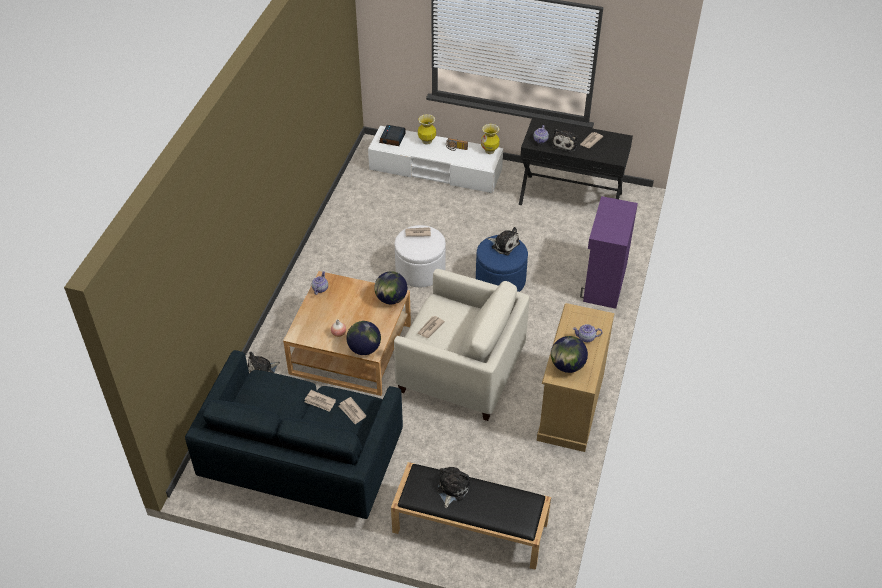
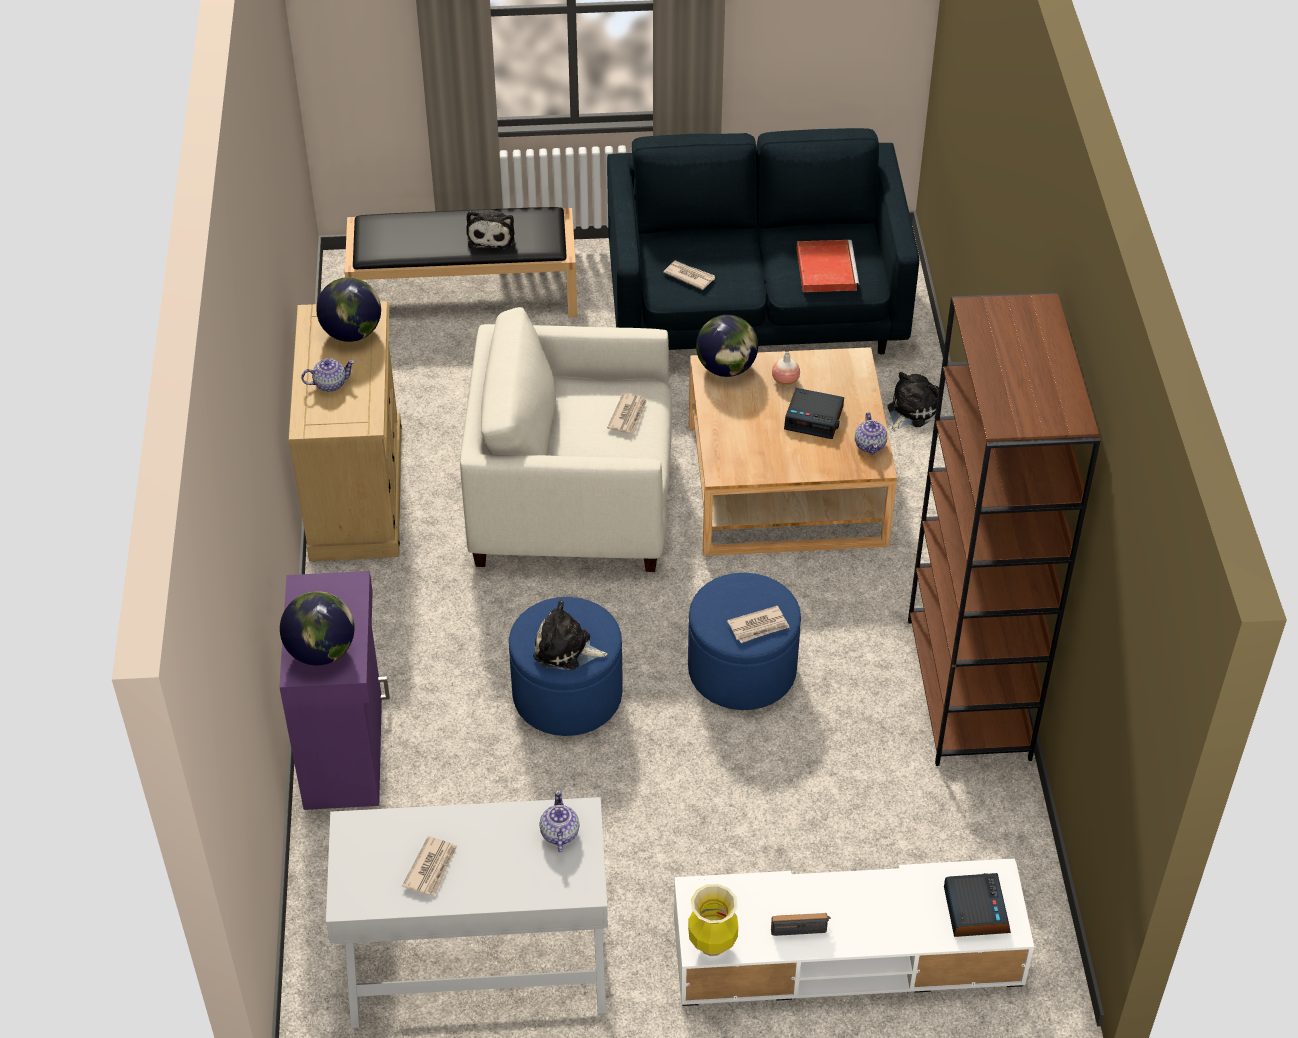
camera: 160 degrees right, 0 degrees up
newspaper [304,390,336,412] -> none
globe [374,271,407,304] -> globe moved to [280,591,354,665]
white ottoman [395,225,446,288] -> blue ottoman [688,573,801,710]
vase [418,114,436,145] -> none
black console table [519,118,633,205] -> white console table [326,797,608,1028]
plush toy [552,129,578,152] -> none
none -> alarm clock [784,388,844,439]
none -> red tray [796,240,859,292]
none -> brown bookcase [908,292,1101,766]

